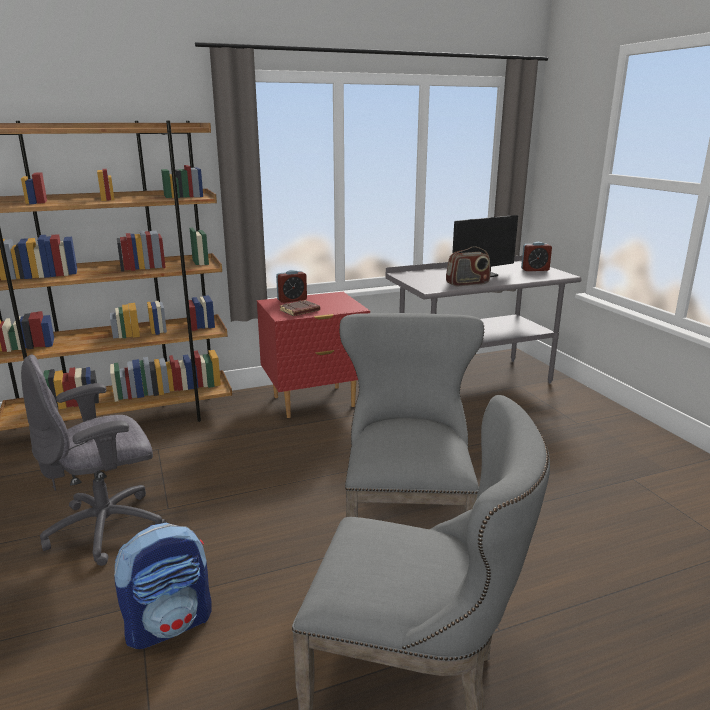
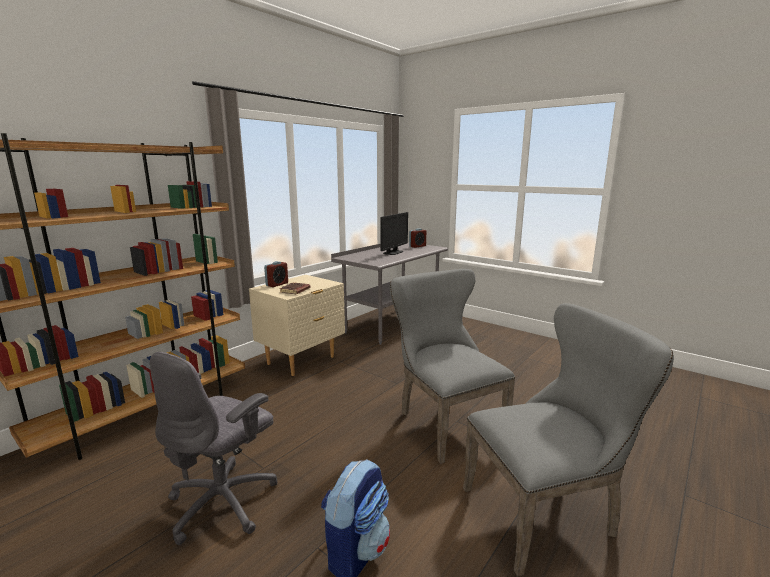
camera: 30 degrees left, 5 degrees down
red nightstand [257,292,370,418] -> beige nightstand [249,275,345,376]
radio [446,246,490,286] -> none

